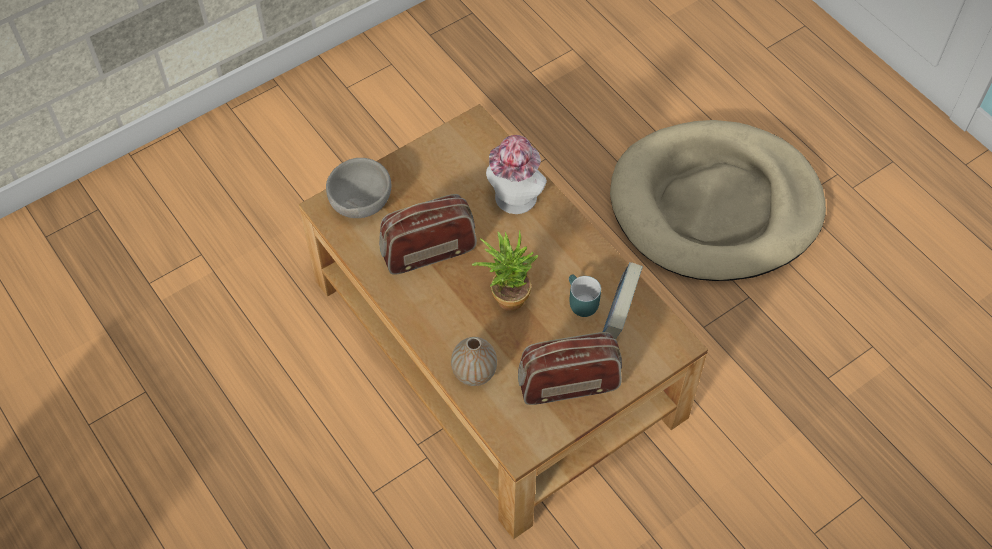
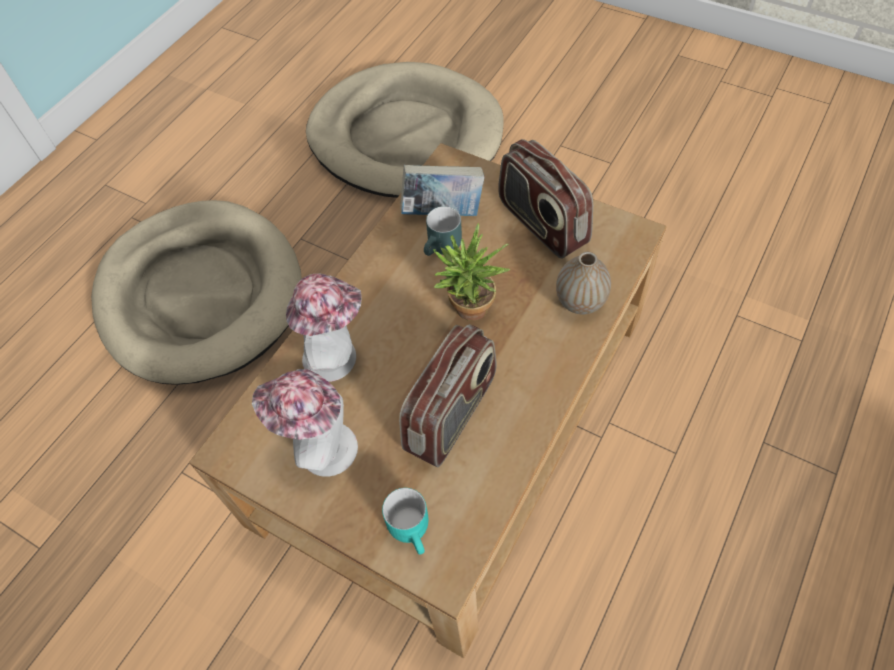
camera: 110 degrees left, 0 degrees up
grey bowl [326,158,391,218] -> turquoise mug [382,488,429,555]
radio [379,194,477,275] -> radio turned 105 degrees counterclockwise [399,324,496,467]
none -> hat [252,369,358,477]
none -> beige dog bed [306,62,504,198]

